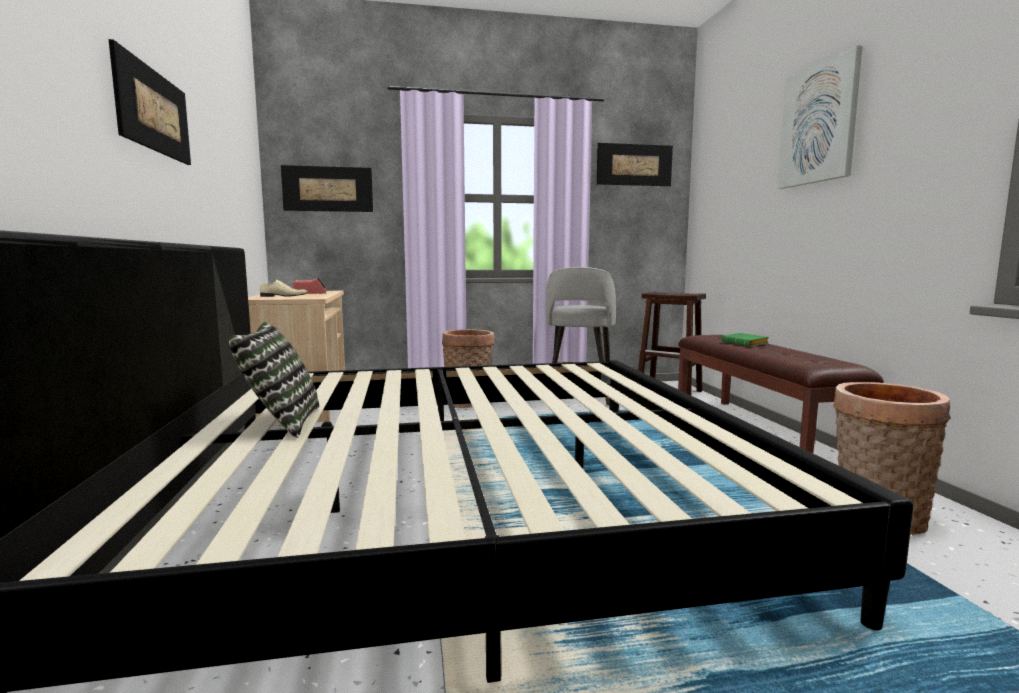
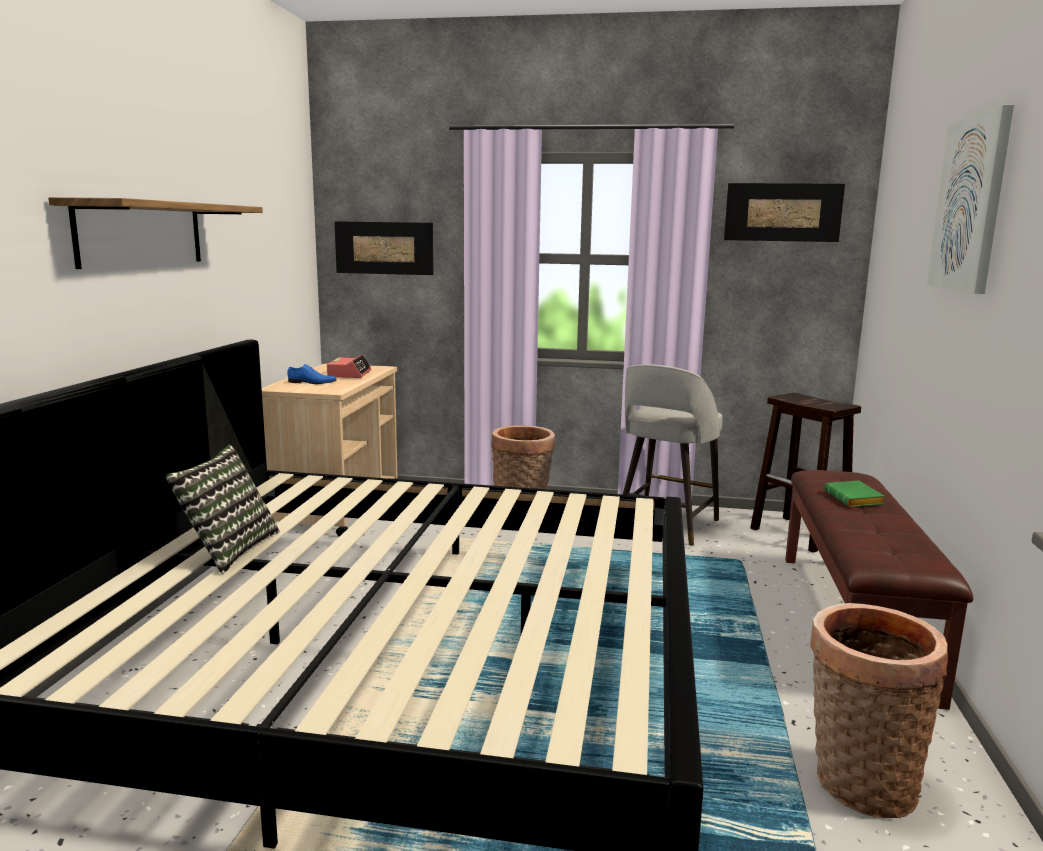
camera: 20 degrees right, 5 degrees up
picture [109,39,191,165] -> shelf [48,197,263,269]
beige shoe [259,280,308,297] -> blue shoe [287,364,337,384]

